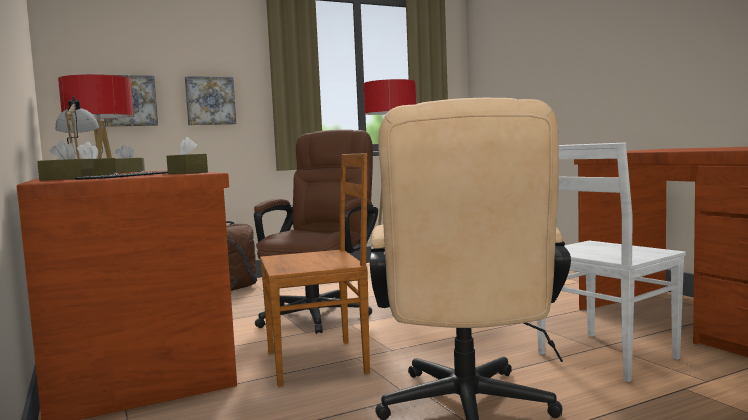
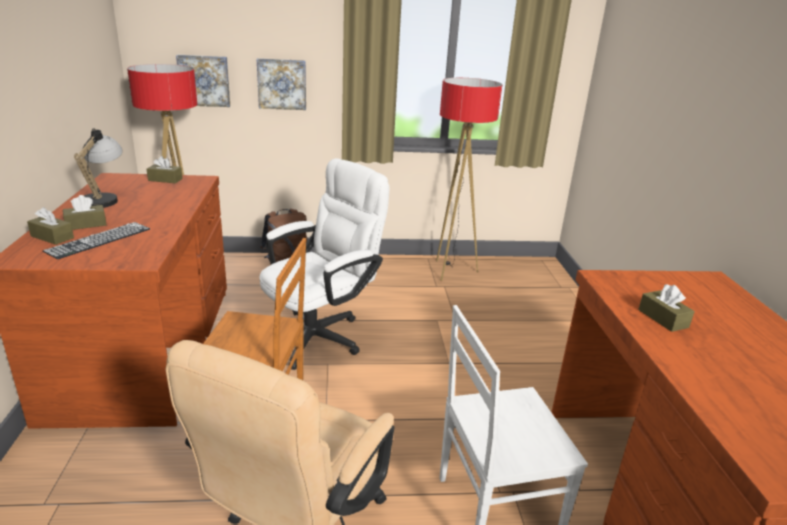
camera: 20 degrees right, 20 degrees up
brown tissue box [166,137,208,174] -> brown tissue box moved to [638,284,695,332]
brown office chair [254,129,378,334] -> white office chair [259,158,390,370]

